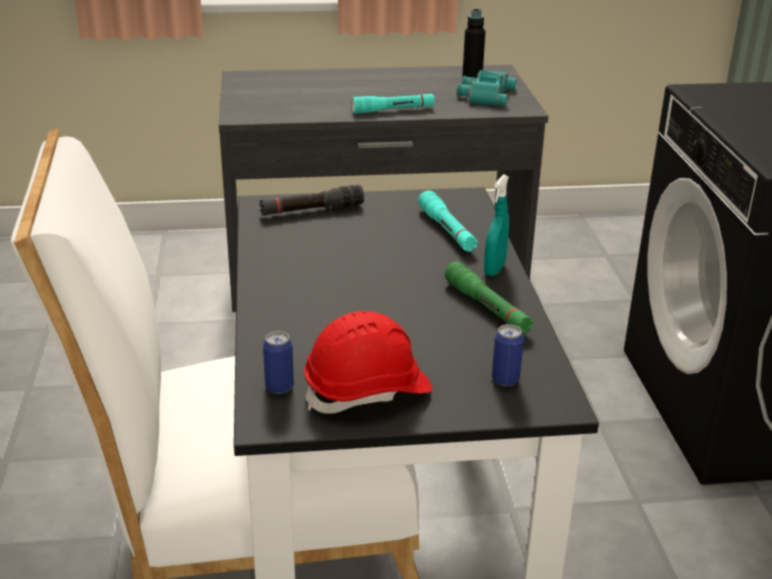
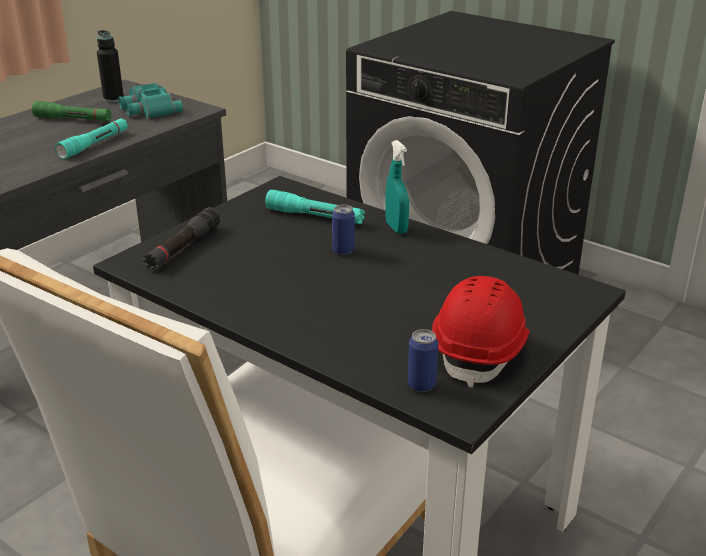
camera: 45 degrees left, 0 degrees up
green flashlight [445,262,533,334] -> green flashlight moved to [32,101,112,121]
can [492,324,524,386] -> can moved to [332,205,355,255]

